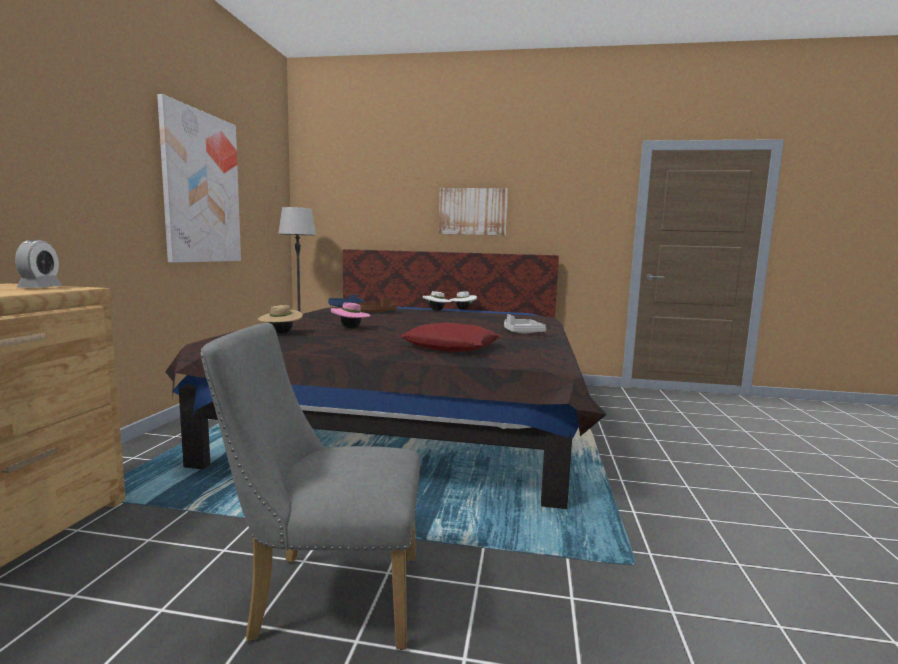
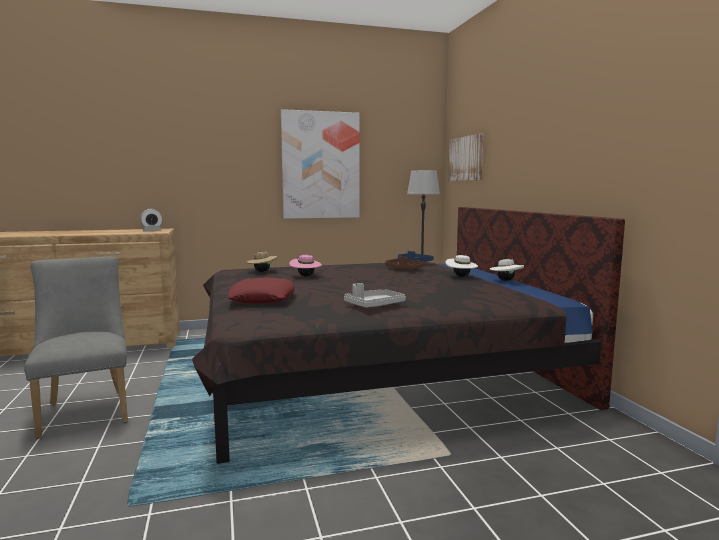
camera: 65 degrees right, 0 degrees up
picture [439,188,508,235] -> picture moved to [448,133,483,181]

